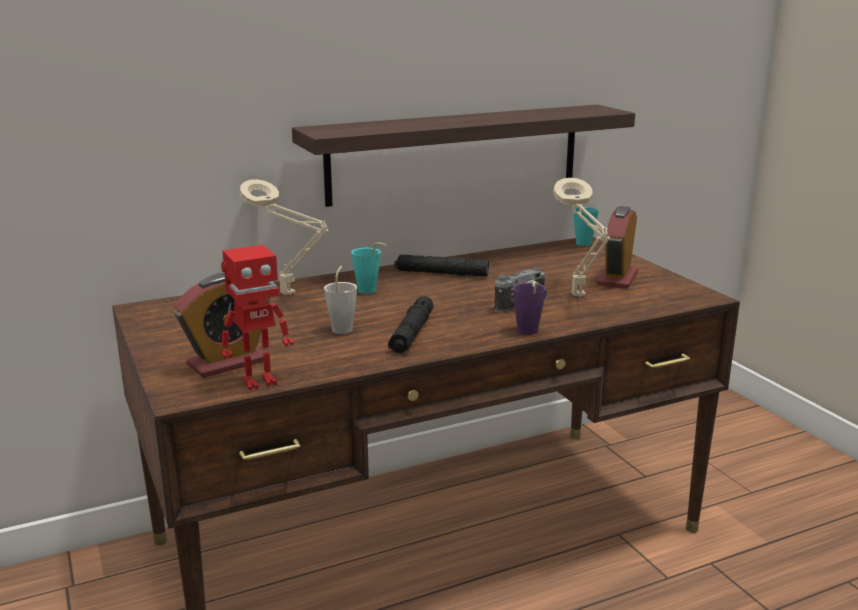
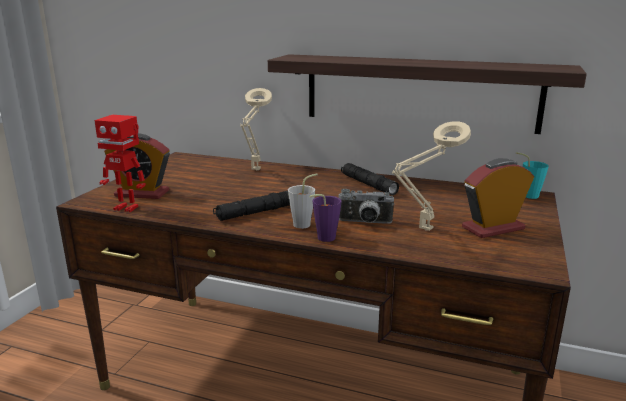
camera: 45 degrees right, 0 degrees up
grey cup [324,266,357,334] -> grey cup moved to [288,173,318,229]
turquoise cup [351,242,387,294] -> none

